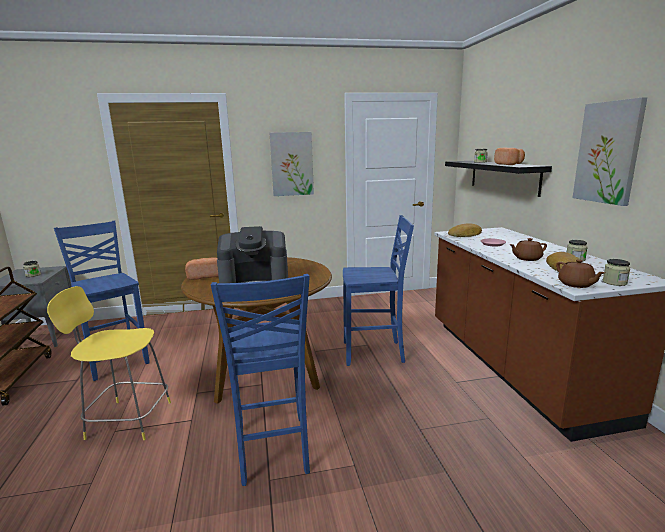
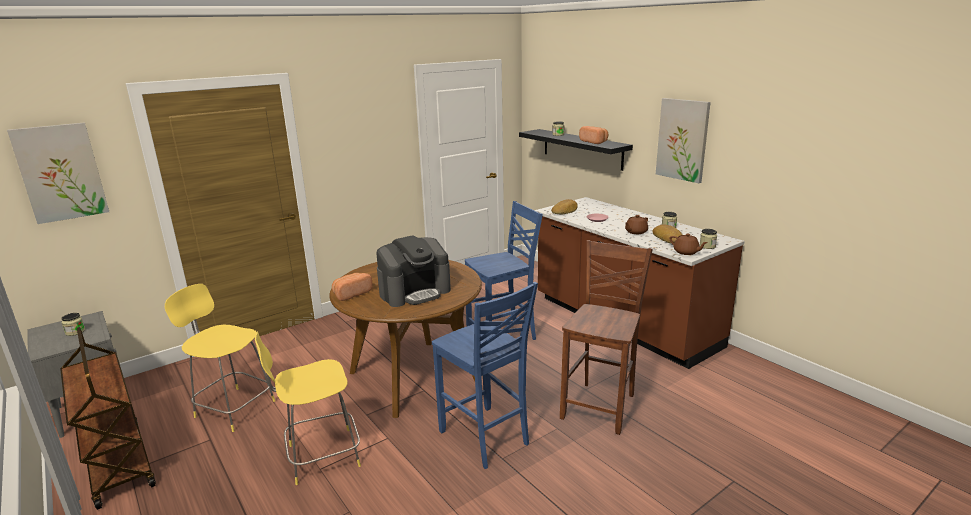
camera: 25 degrees left, 5 degrees up
blue chair [54,221,150,381] -> yellow stool [165,284,275,432]
picture [270,132,314,196] -> picture moved to [7,122,109,224]
none -> brown chair [560,240,653,435]

